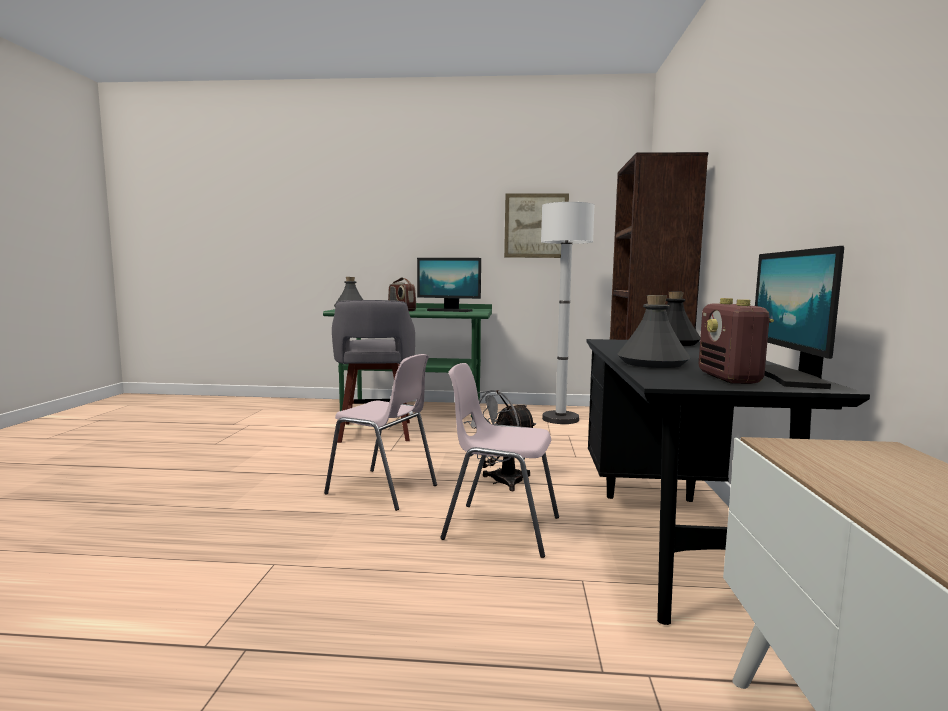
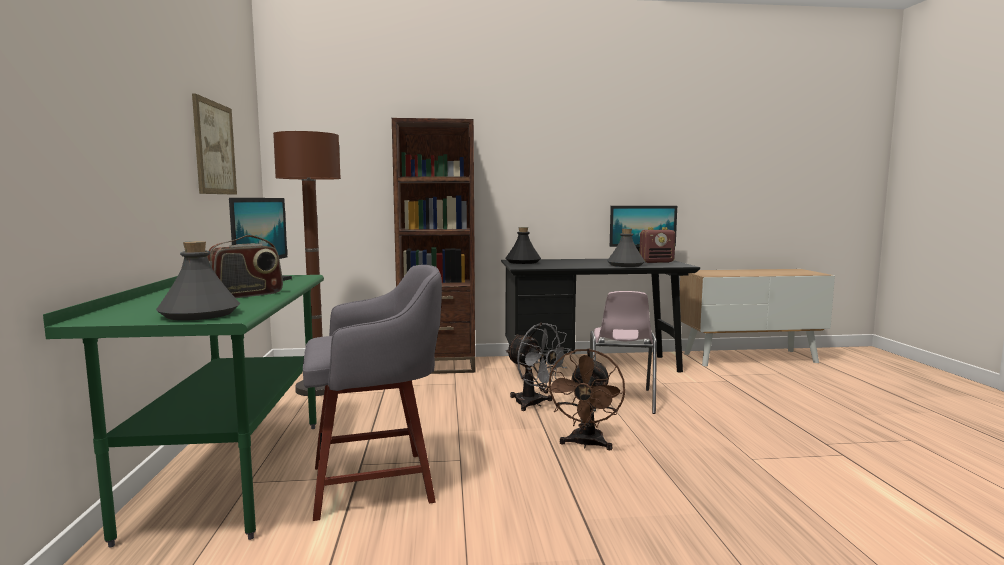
camera: 100 degrees left, 0 degrees up
pink chair [324,354,437,511] -> brown fan [546,348,625,450]
white floor lamp [541,202,594,424] -> brown floor lamp [273,131,341,396]

